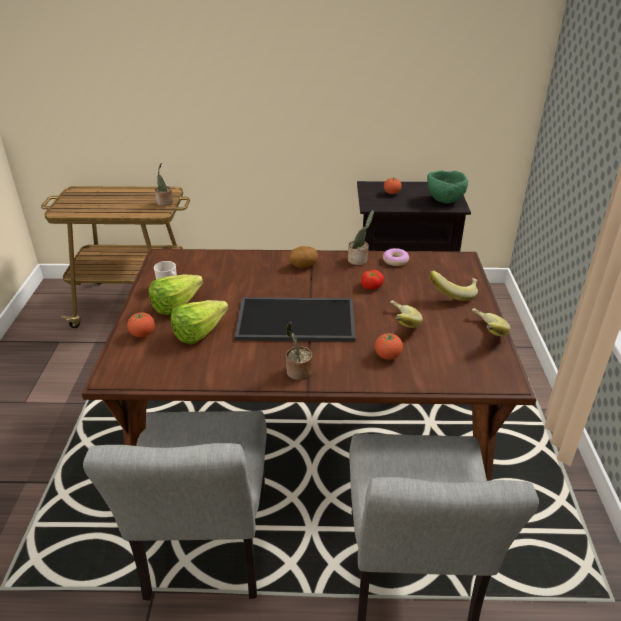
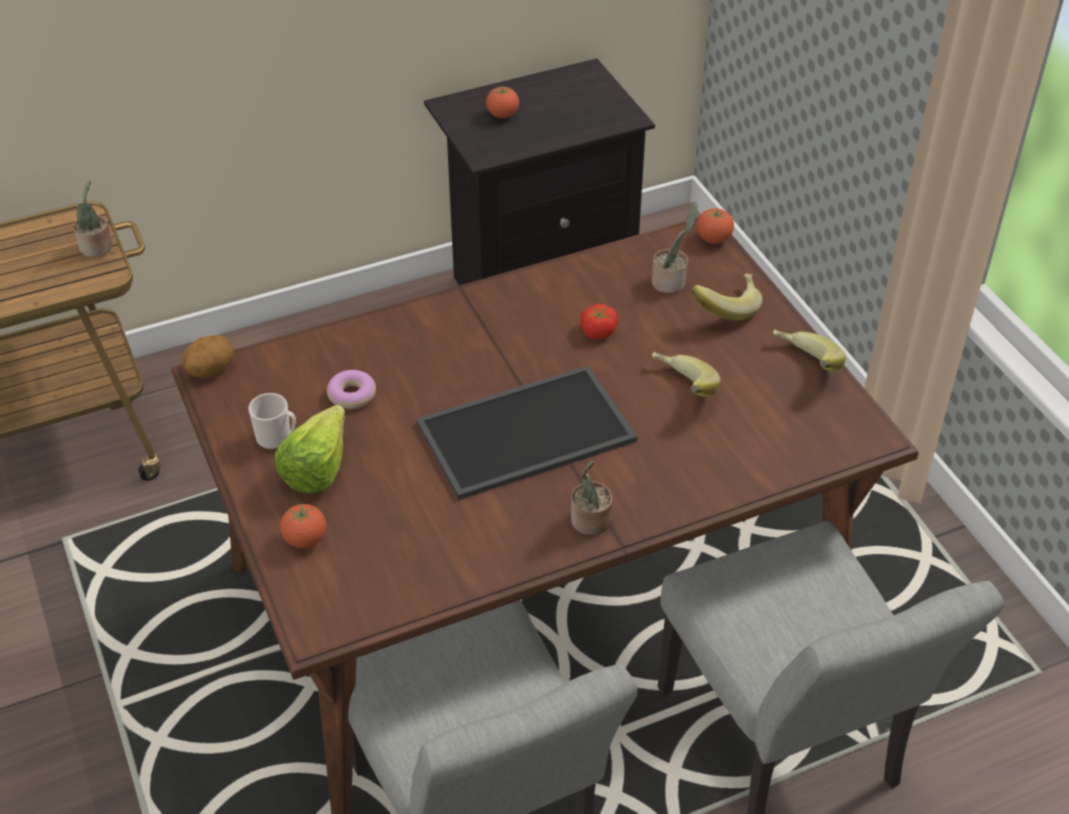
camera: 25 degrees left, 10 degrees up
lettuce [171,300,228,344] -> none
potato [288,246,318,268] -> potato moved to [182,335,234,378]
potted plant [348,210,374,265] -> potted plant moved to [652,201,697,294]
tomato [375,333,403,360] -> tomato moved to [697,208,734,243]
donut [383,248,409,266] -> donut moved to [327,370,376,409]
green bowl [427,171,468,204] -> none

